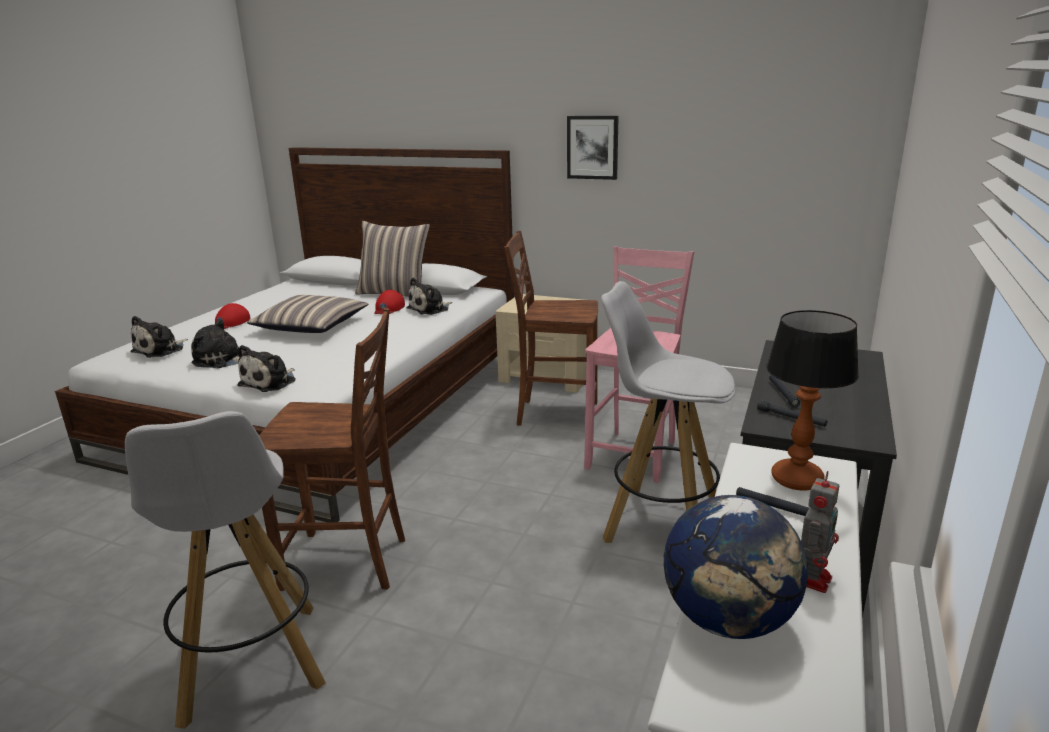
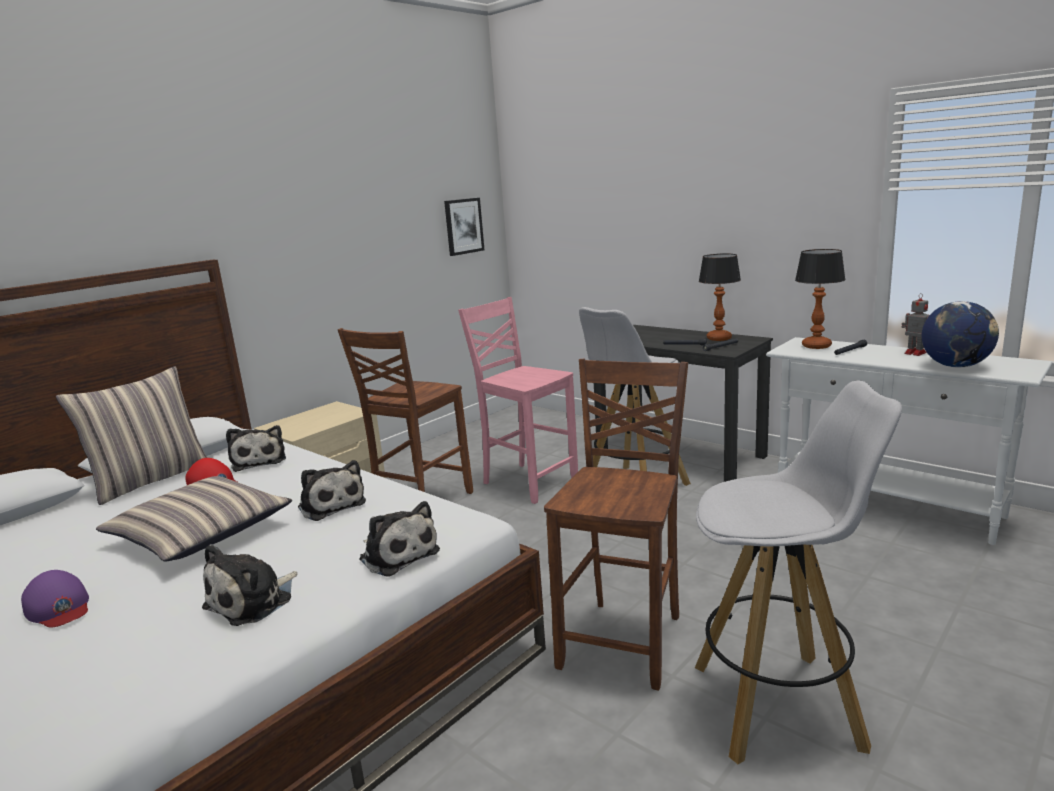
camera: 70 degrees left, 5 degrees down
plush toy [131,316,188,358] -> plush toy moved to [298,460,366,521]
red cap [215,303,250,329] -> purple cap [21,570,89,628]
picture [567,116,619,180] -> picture moved to [444,198,484,256]
none -> table lamp [699,254,741,341]

